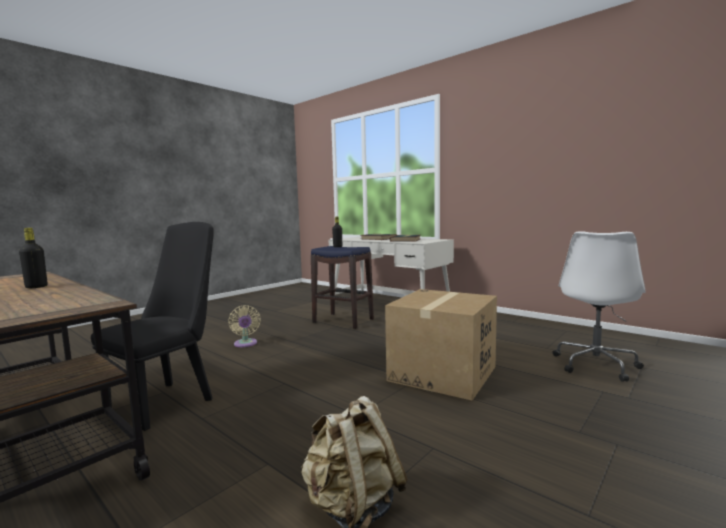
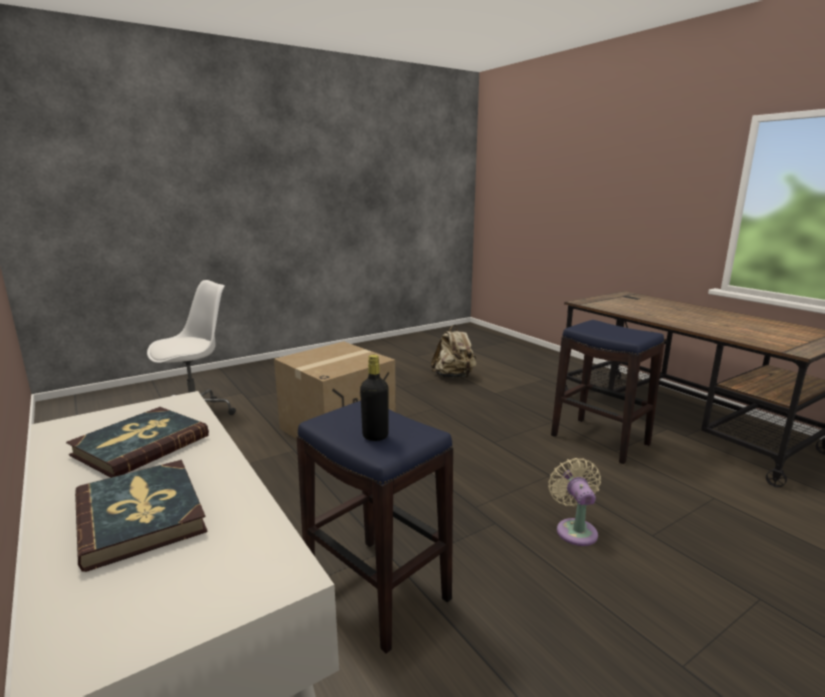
camera: 165 degrees left, 10 degrees up
black bottle [19,228,48,288] -> none
black chair [91,222,214,431] -> stool [551,320,664,464]

